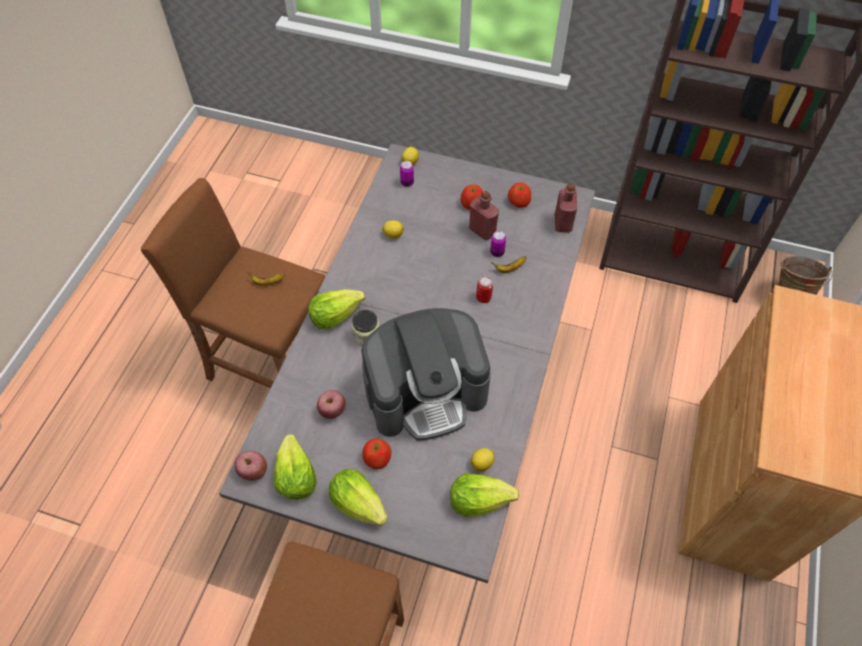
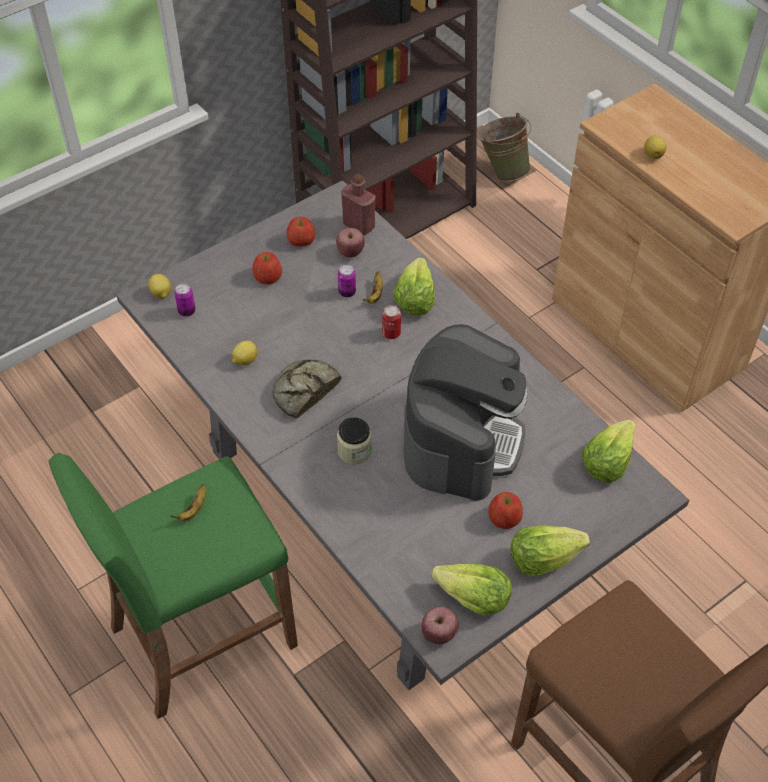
camera: 55 degrees left, 5 degrees down
brown stool [141,178,325,388] -> green stool [49,453,298,719]
lettuce [308,289,365,330] -> lettuce moved to [393,257,435,316]
apple [317,390,346,419] -> apple moved to [336,228,365,257]
red bottle [469,191,499,240] -> none
lemon [471,448,495,471] -> lemon moved to [644,135,666,159]
none -> bread [272,359,342,419]

